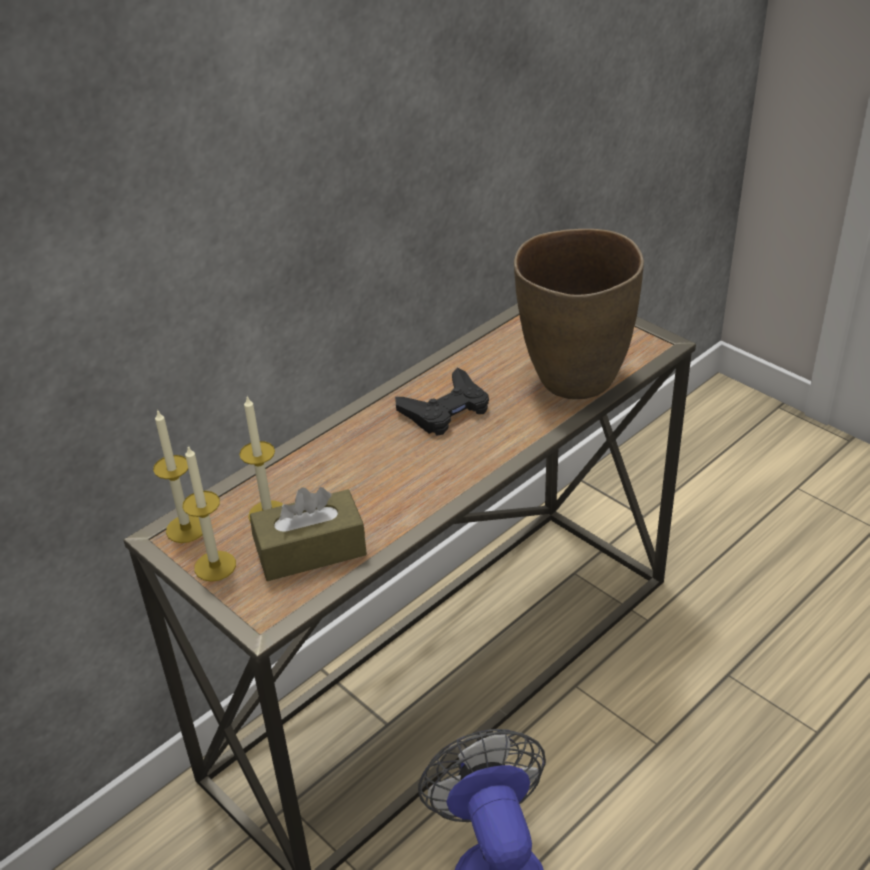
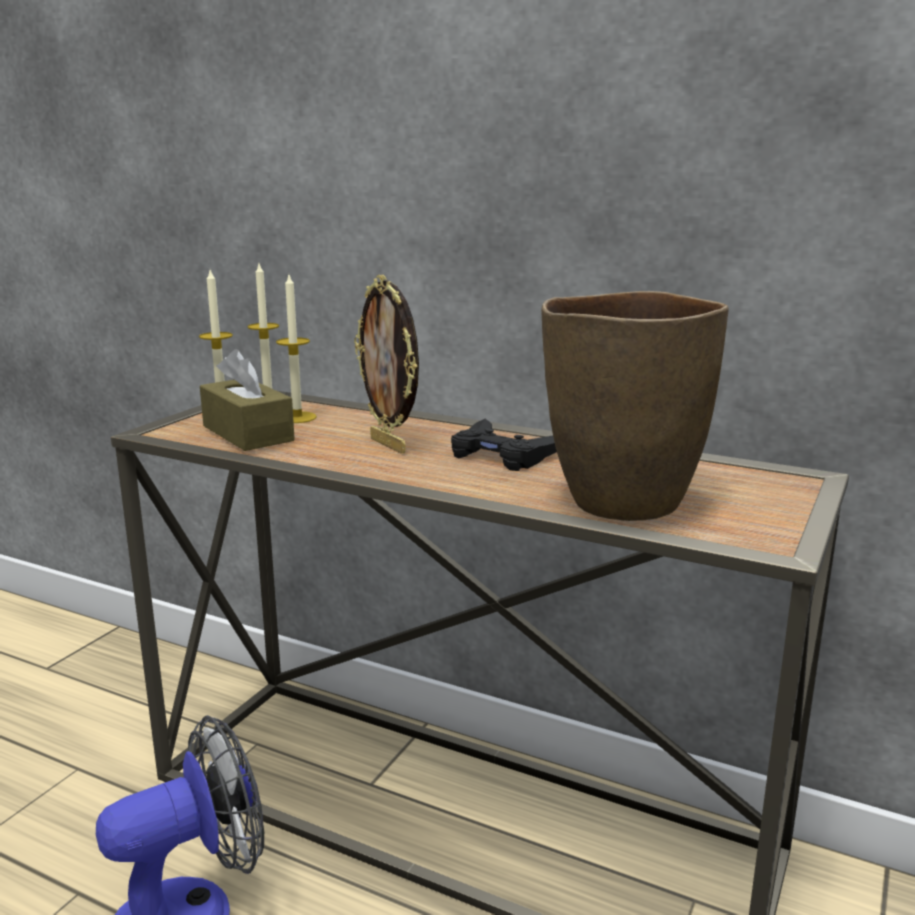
camera: 70 degrees right, 20 degrees down
none -> picture frame [354,275,419,454]

